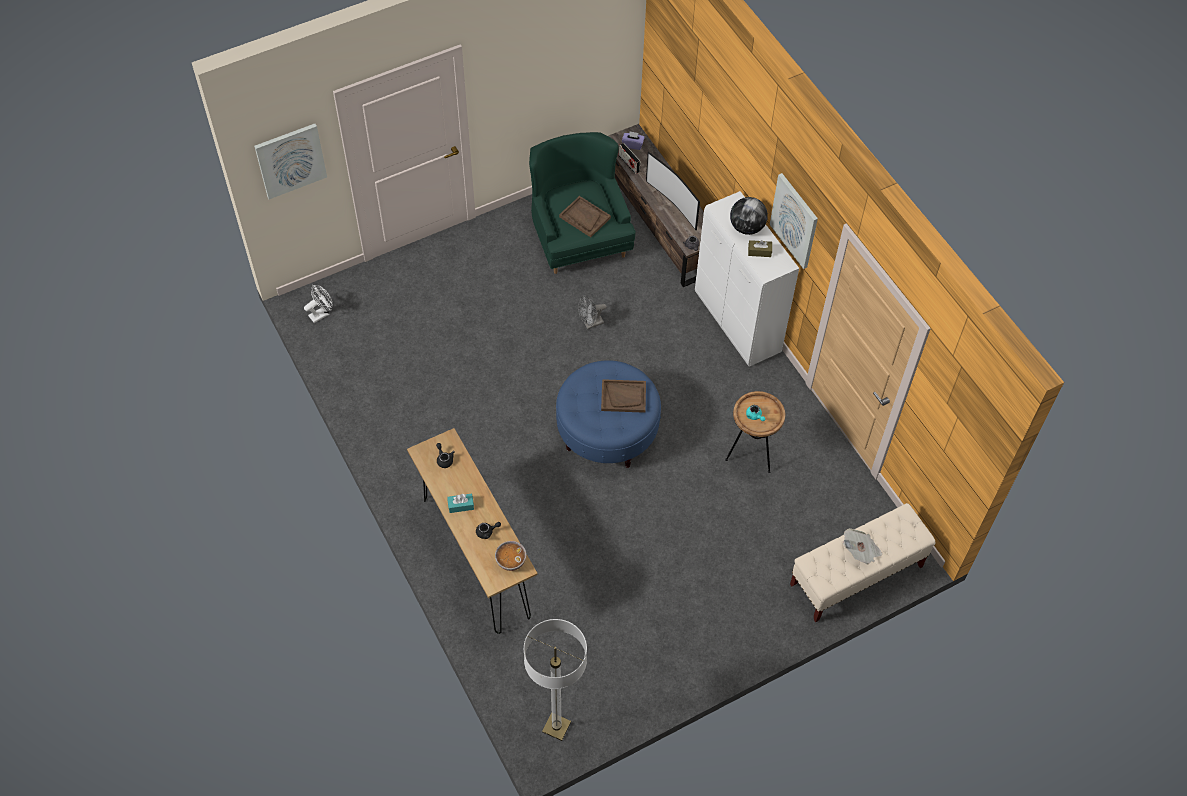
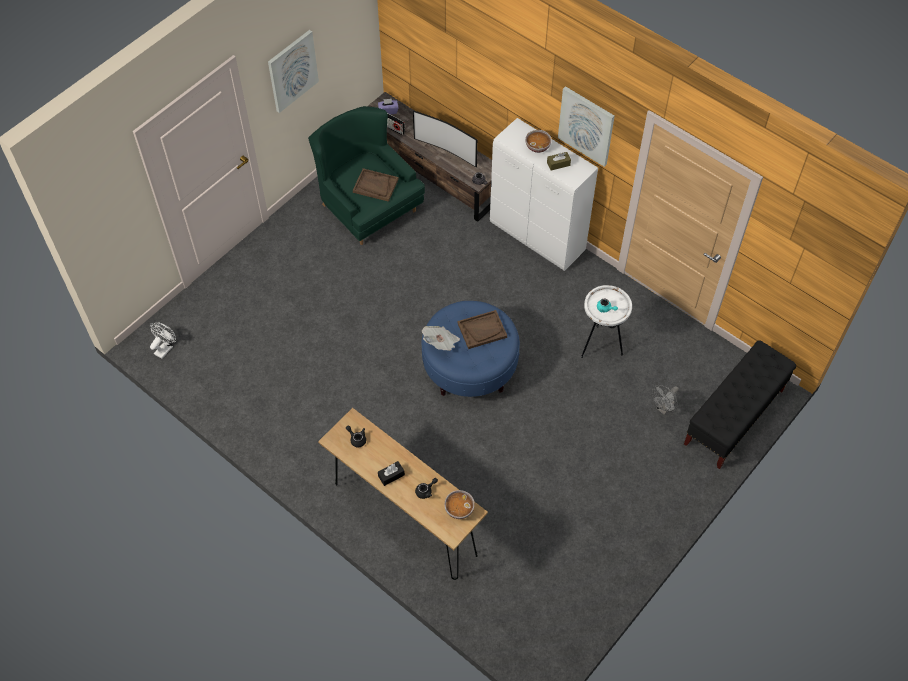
camera: 20 degrees left, 0 degrees up
picture [254,124,327,199] -> picture moved to [268,30,319,113]
turquoise tissue box [447,493,474,513] -> black tissue box [378,461,405,486]
floor lamp [524,619,587,741] -> none
grey fan [578,295,607,329] -> grey fan moved to [652,385,679,415]
brown side table [725,391,785,473] -> white side table [581,285,632,358]
globe [730,197,768,235] -> bowl [525,130,552,153]
beige bench [790,503,935,622] -> black bench [684,340,796,469]
newspaper [843,528,883,564] -> newspaper moved to [422,326,460,351]

